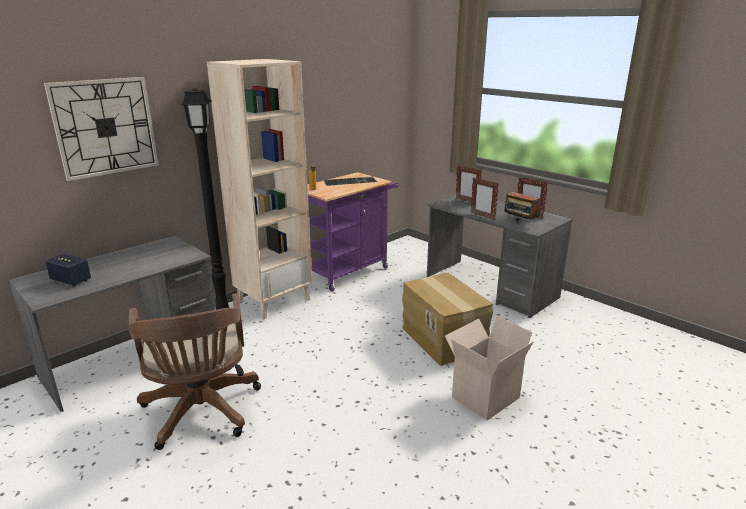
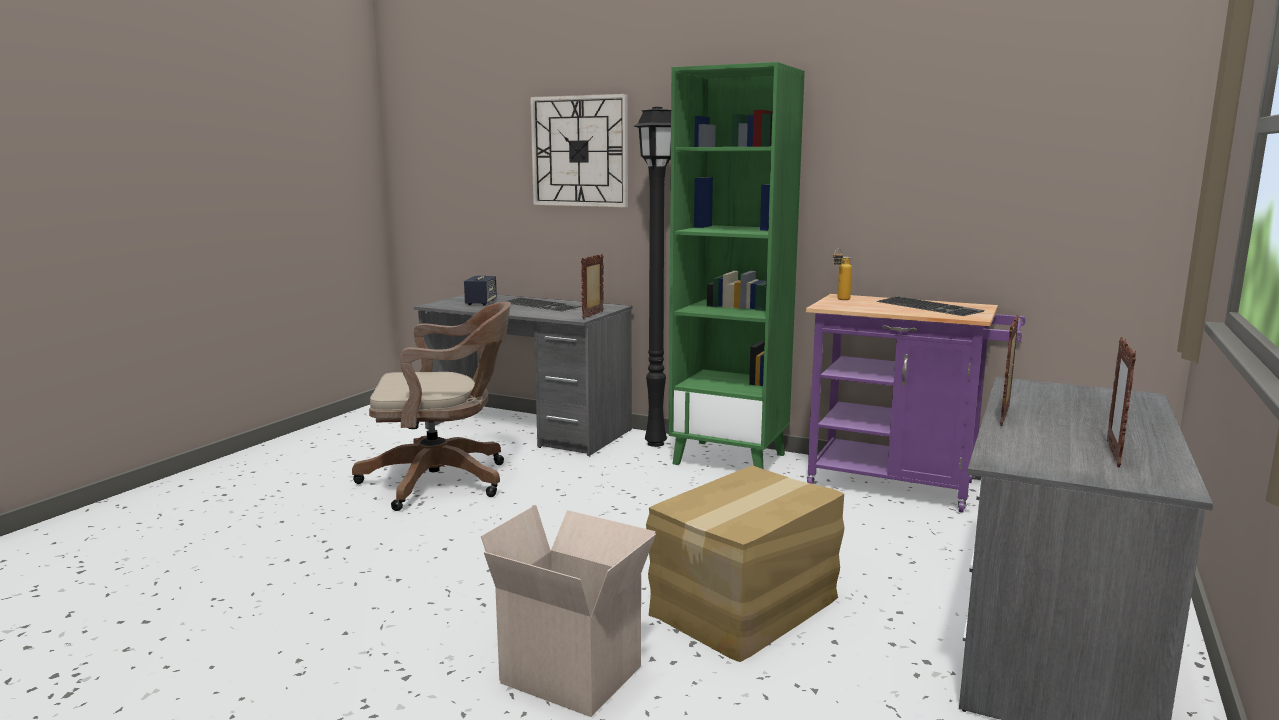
camera: 70 degrees right, 10 degrees down
brown office chair [128,293,261,450] -> brown office chair turned 150 degrees counterclockwise [352,301,511,511]
beige bookcase [207,59,312,319] -> green bookcase [668,62,805,469]
picture frame [456,165,482,202] -> picture frame moved to [581,254,604,319]
radio [504,192,540,222] -> none
none -> keyboard [503,297,581,311]

